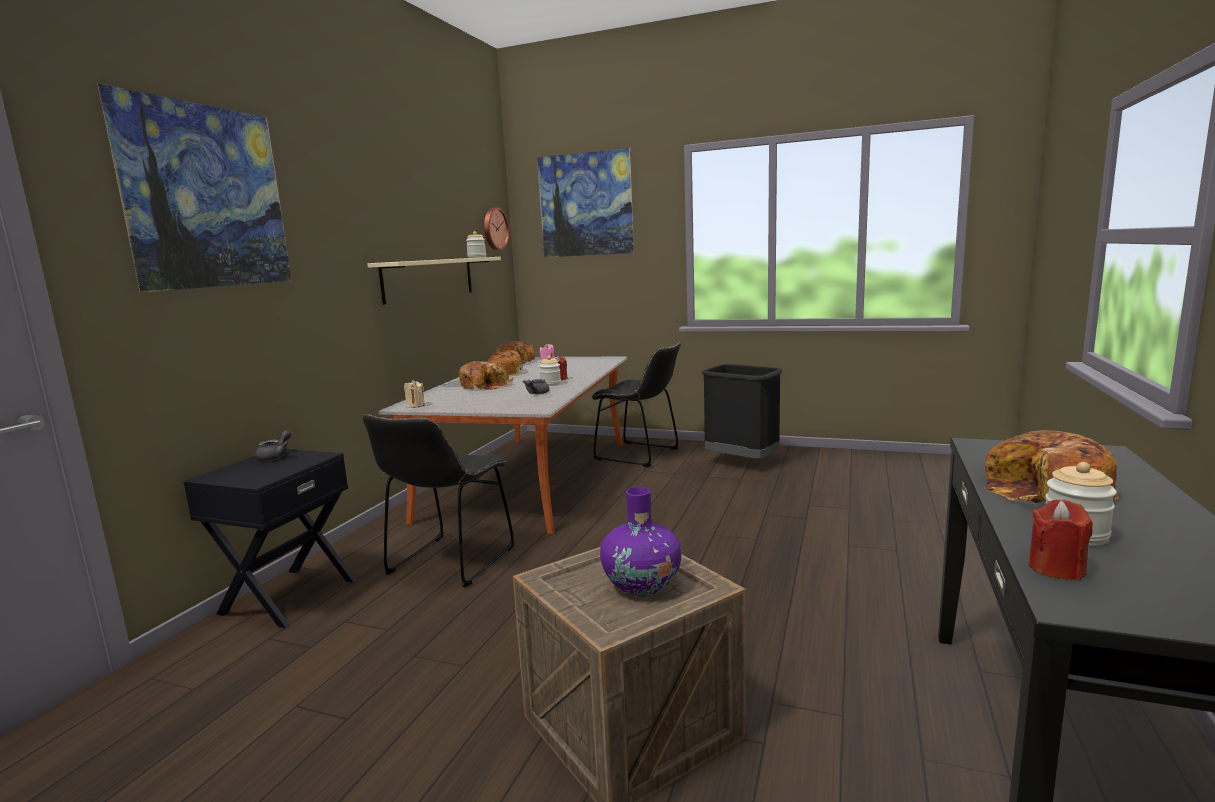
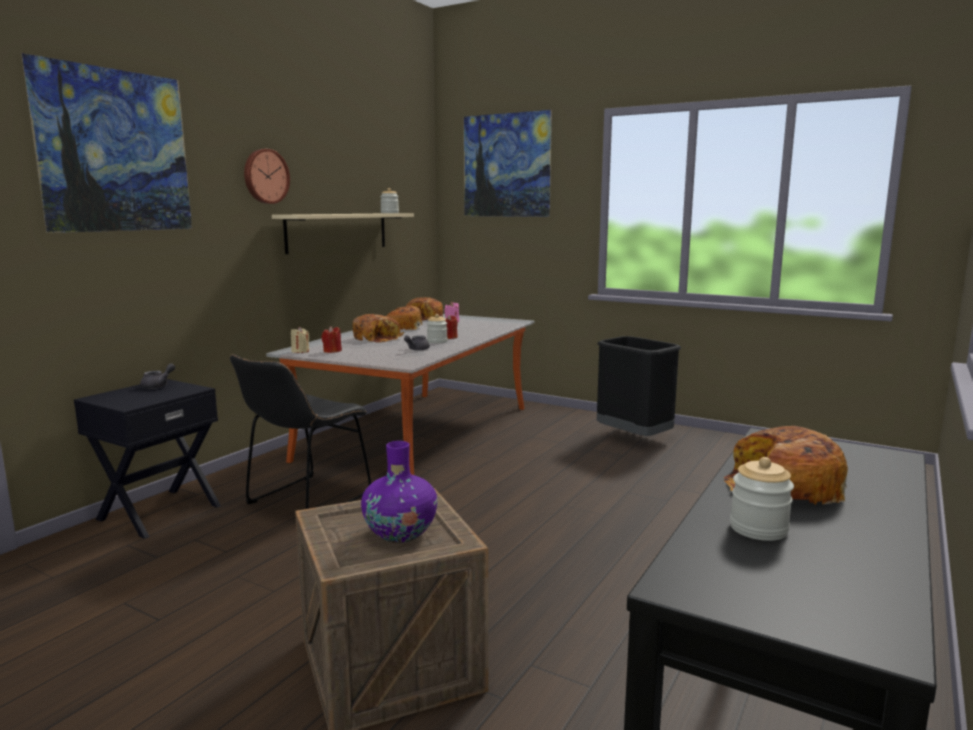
camera: 10 degrees right, 0 degrees up
wall clock [484,208,509,250] -> wall clock moved to [244,149,290,204]
black chair [592,342,681,467] -> none
red candle [1028,500,1093,580] -> red candle moved to [321,326,342,353]

